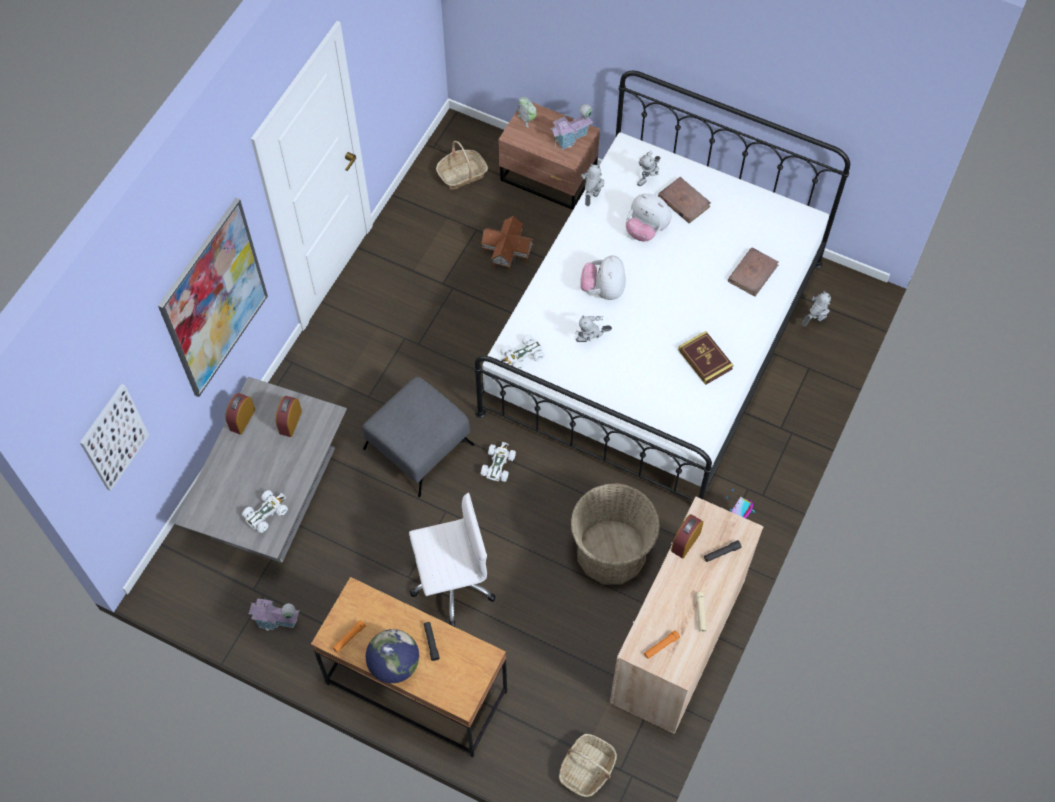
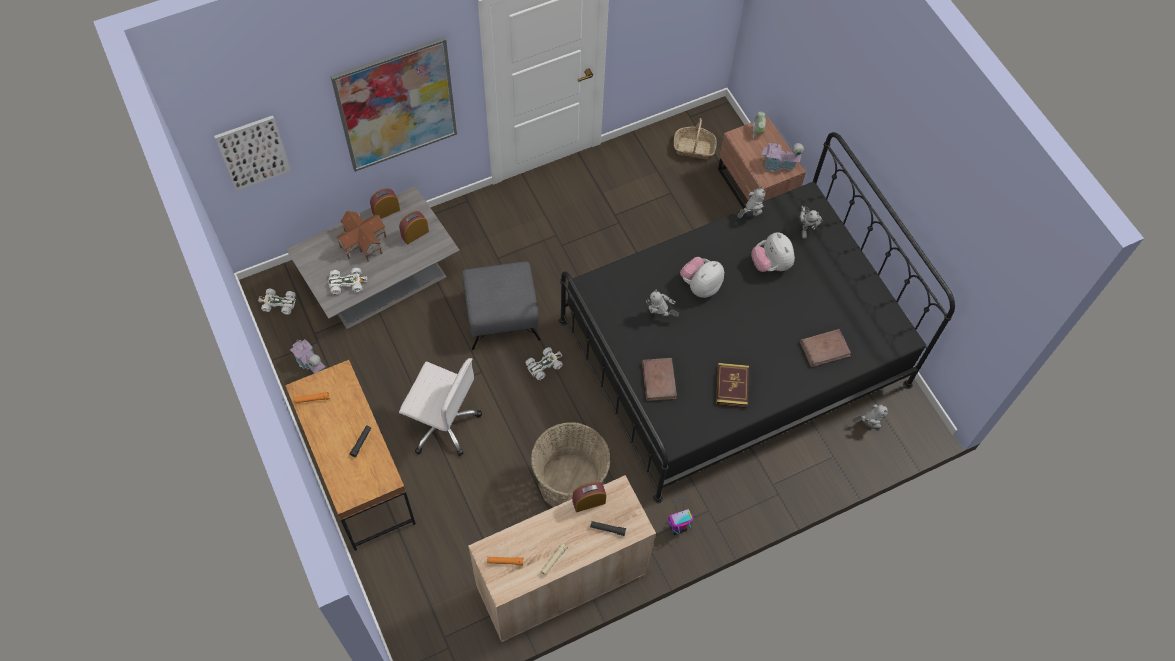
camera: 35 degrees right, 0 degrees up
globe [366,629,419,683] -> none
white bed [474,71,850,501] -> black bed [558,132,955,503]
toy house [481,216,534,273] -> toy house moved to [336,211,386,261]
white toy car [500,334,544,370] -> white toy car moved to [258,289,296,315]
basket [559,734,617,797] -> none
toy robot [637,151,660,186] -> toy robot turned 75 degrees counterclockwise [800,206,823,239]
brown book [658,177,711,223] -> brown book moved to [642,358,677,401]

